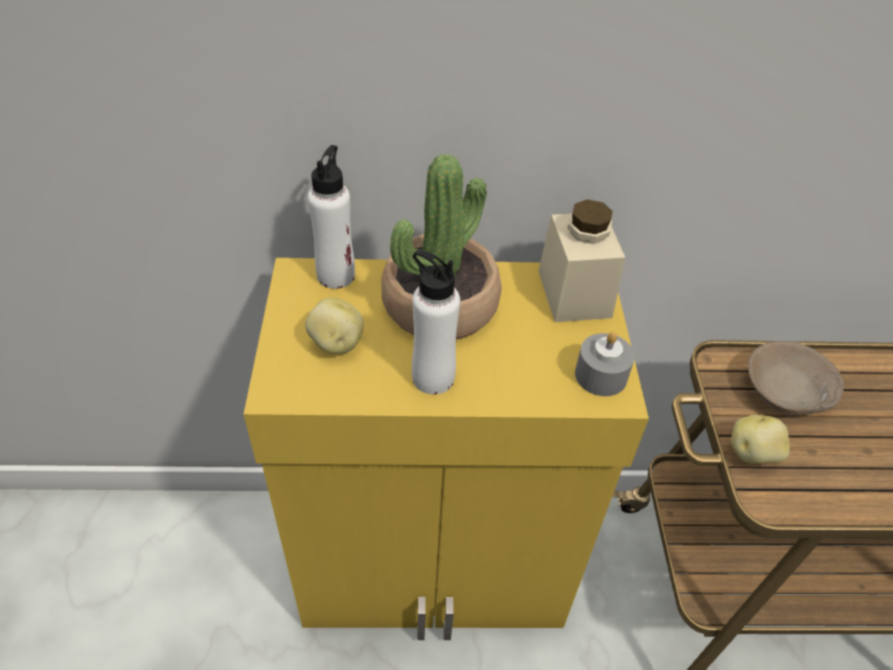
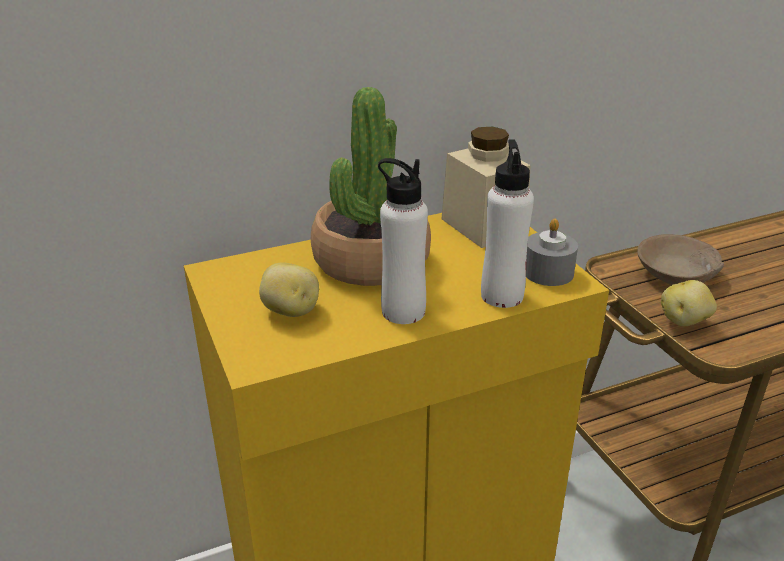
camera: 20 degrees left, 15 degrees down
white bottle [308,145,355,289] -> white bottle moved to [481,140,534,308]

